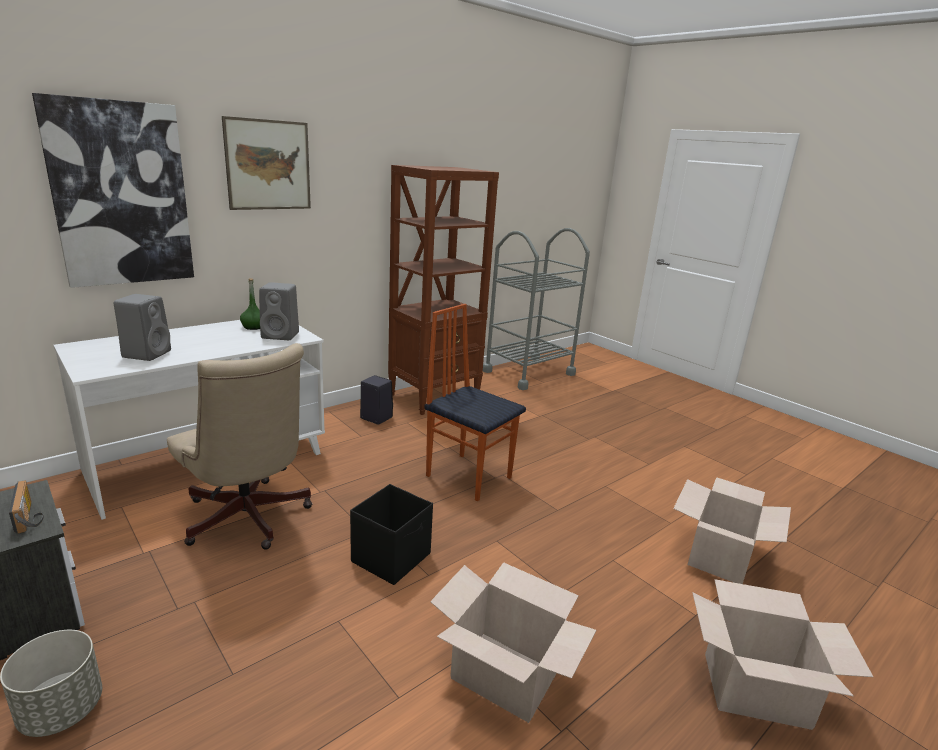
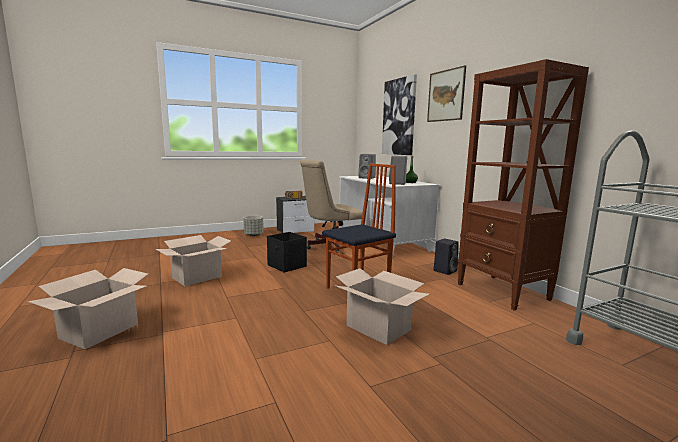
camera: 105 degrees right, 10 degrees down
cardboard box [673,477,791,584] -> cardboard box moved to [336,268,430,345]

